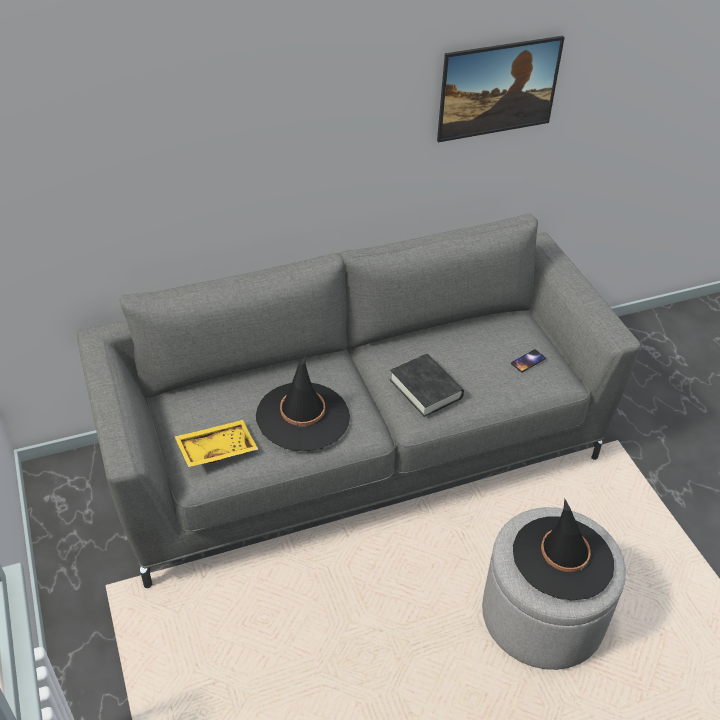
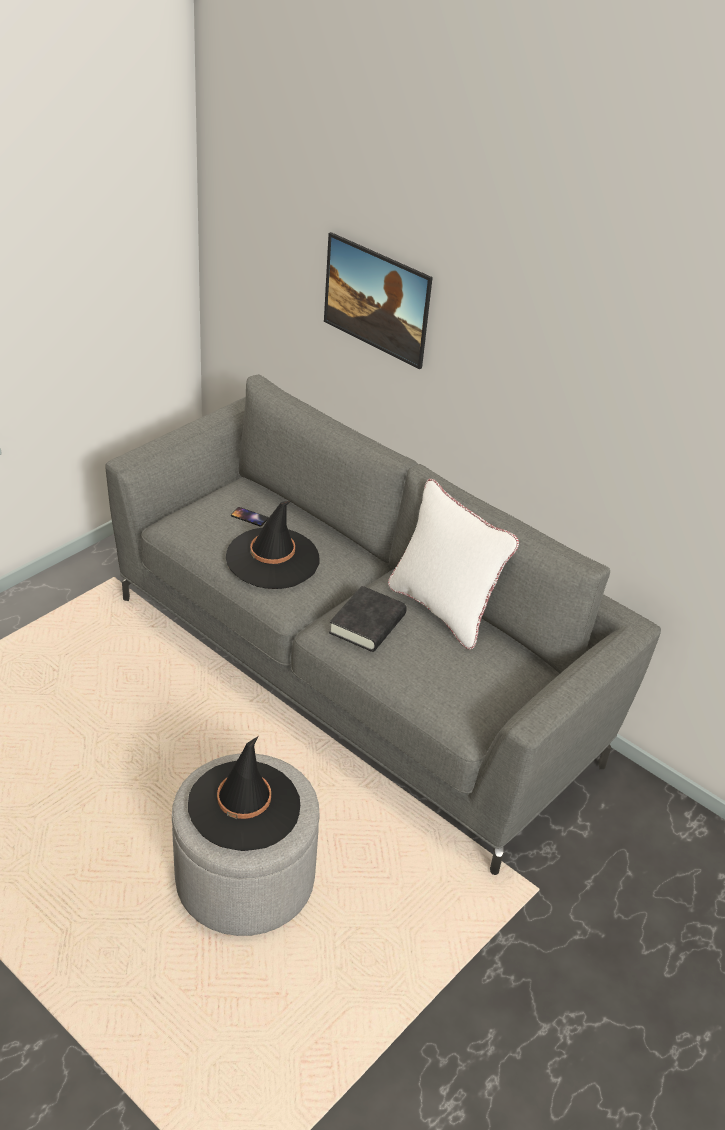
camera: 60 degrees right, 5 degrees down
yellow tray [174,420,258,467] -> none
picture [437,36,565,142] -> picture moved to [324,232,433,369]
phone [511,349,546,372] -> phone moved to [231,507,269,527]
none -> white pillow [388,479,519,649]

